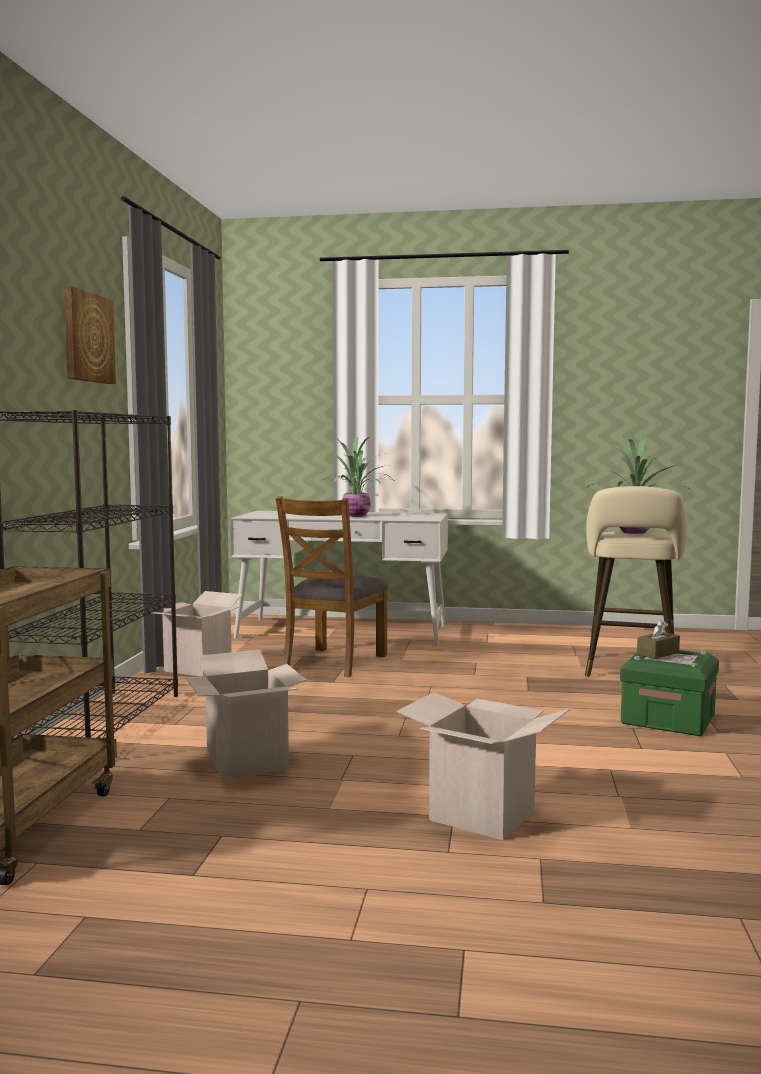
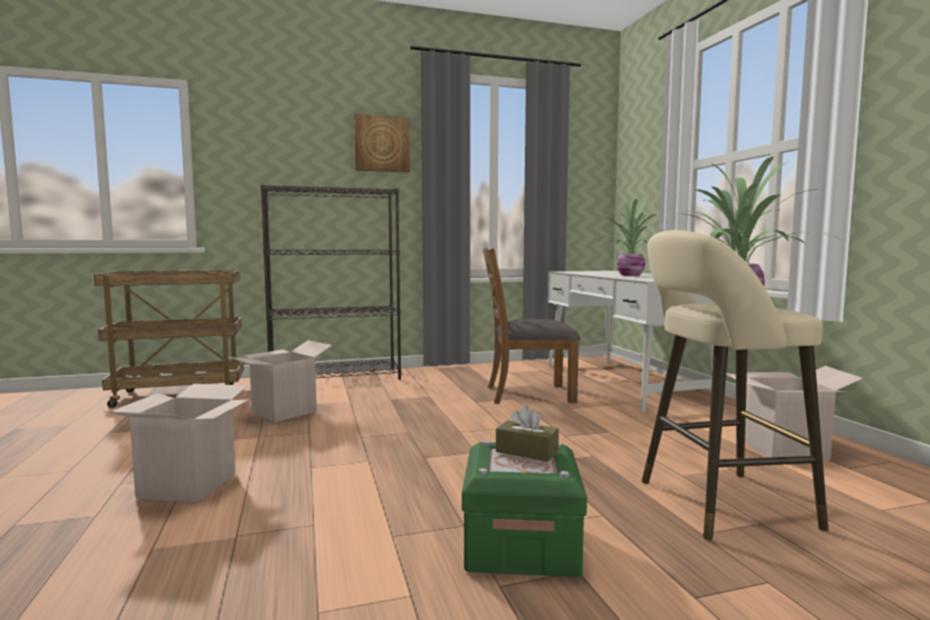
camera: 65 degrees right, 0 degrees up
cardboard box [152,591,242,677] -> cardboard box moved to [726,366,863,460]

